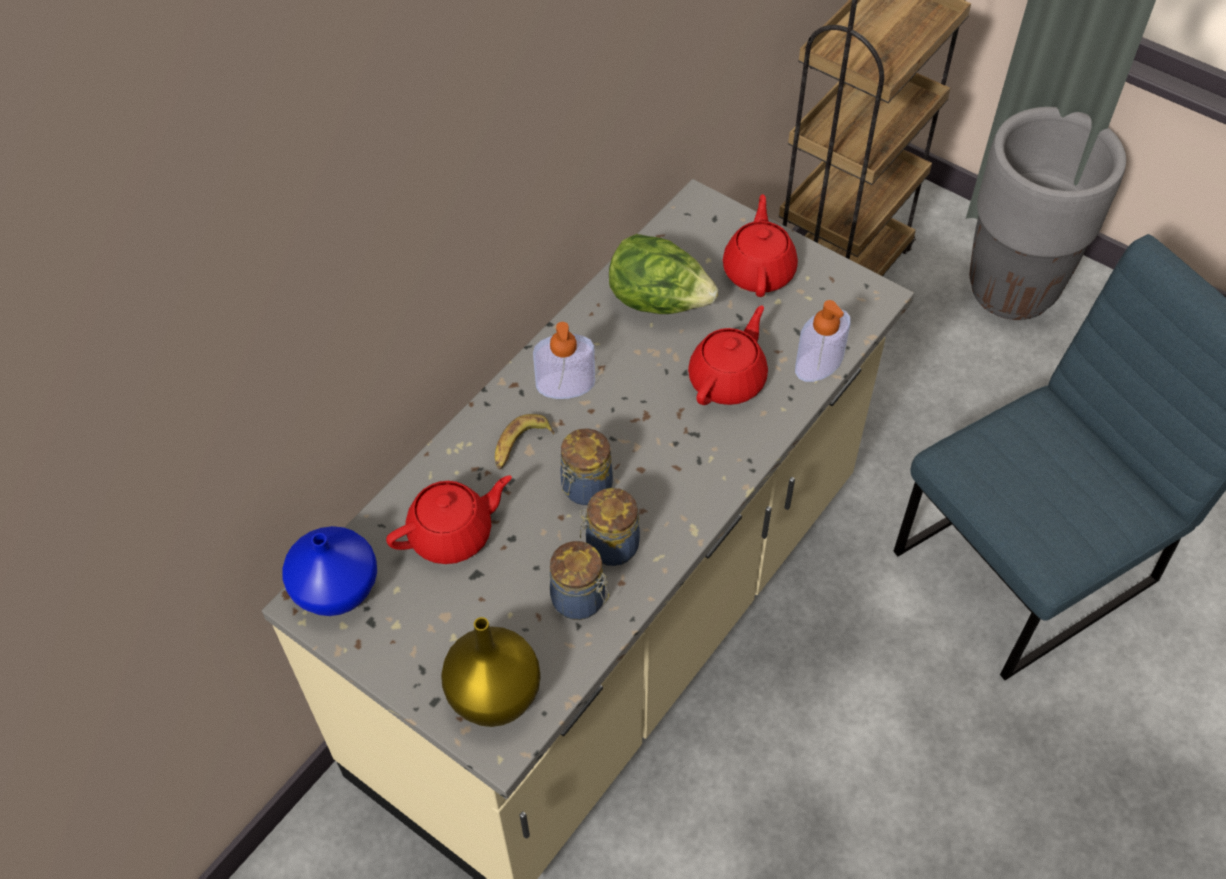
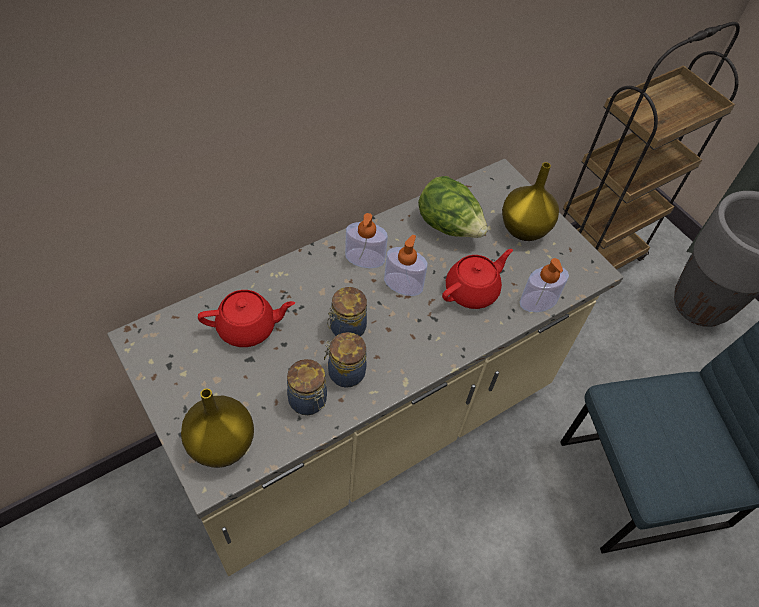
camera: 15 degrees right, 0 degrees up
blue vase [282,526,377,616] -> none
banana [495,414,554,469] -> none
red teapot [723,194,798,297] -> yellow vase [502,162,559,241]
none -> soap dispenser [384,235,428,296]

